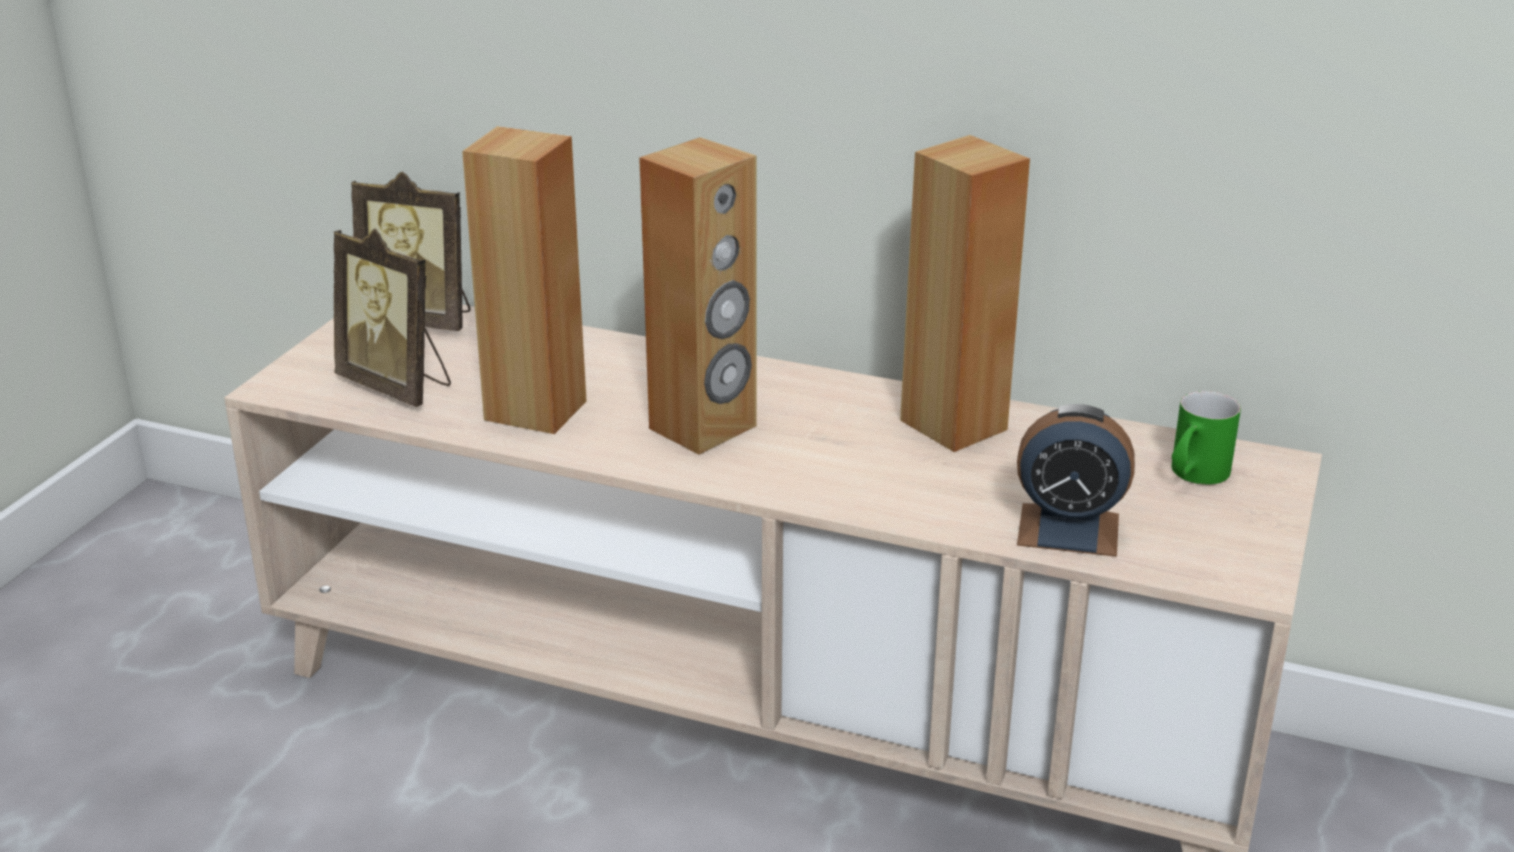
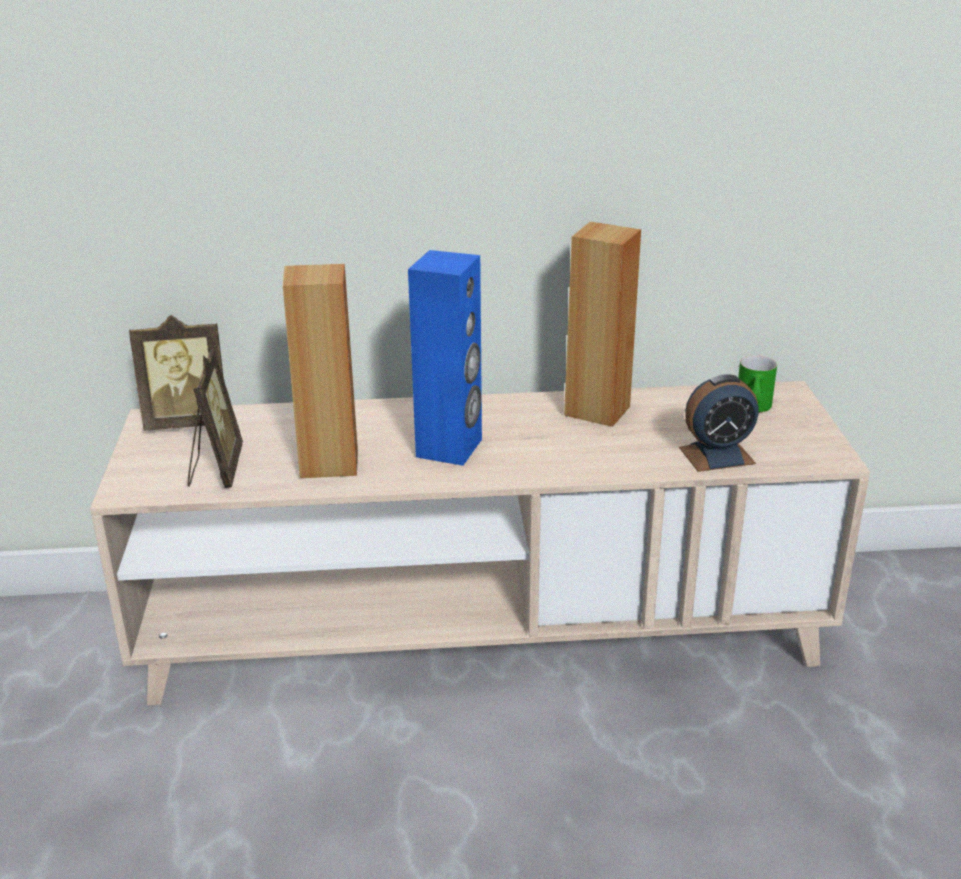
camera: 25 degrees left, 0 degrees up
picture frame [334,229,451,407] -> picture frame turned 105 degrees counterclockwise [188,348,243,488]
brown speaker [639,137,757,455] -> blue speaker [408,250,482,466]

